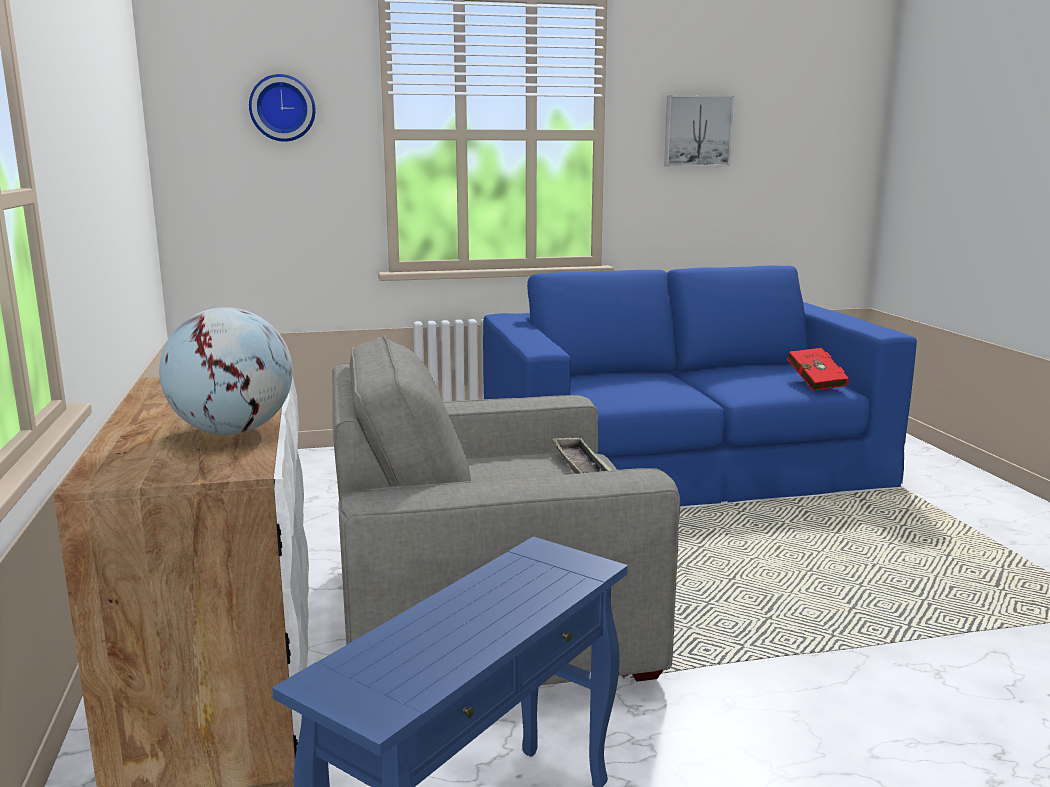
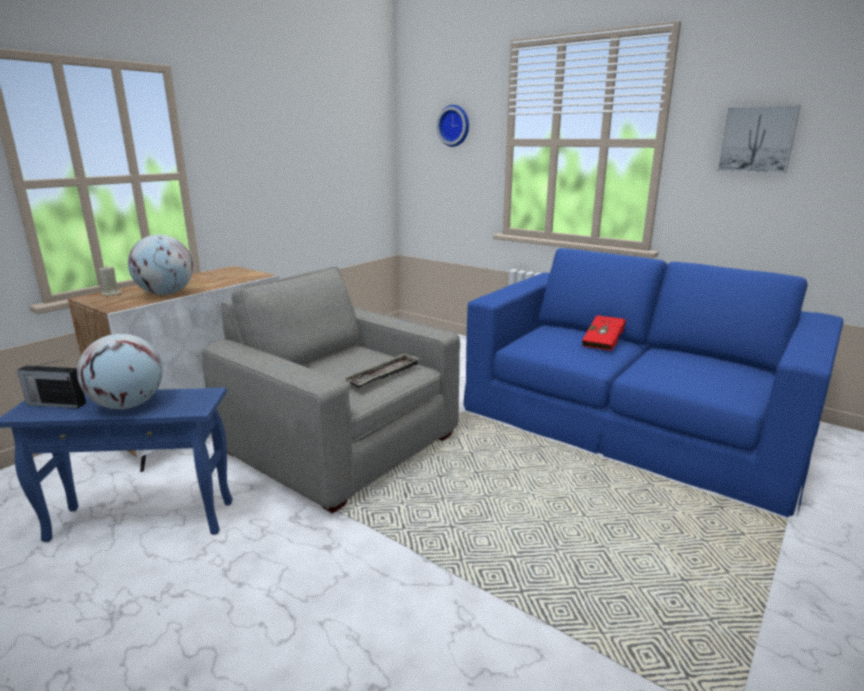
camera: 50 degrees right, 5 degrees up
red book [787,348,849,391] -> red book moved to [582,315,626,351]
none -> radio [17,360,86,408]
none -> globe [77,334,163,409]
none -> beige candle [99,266,122,296]

